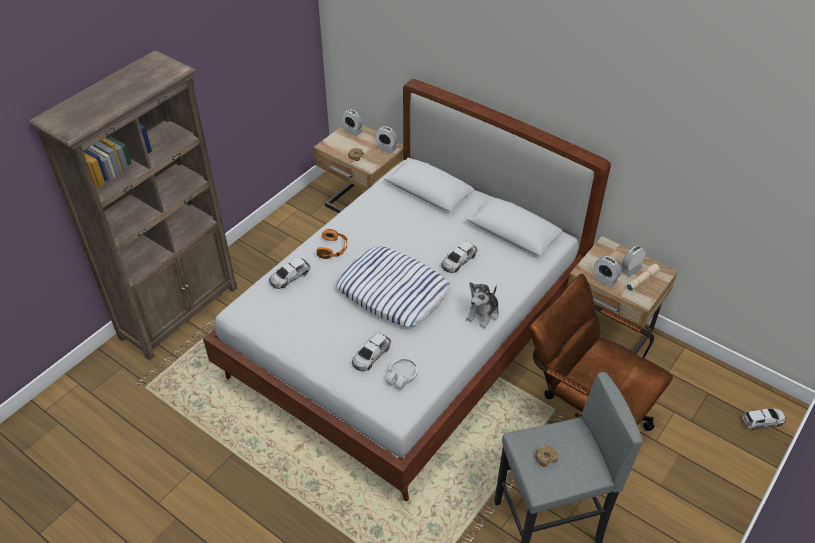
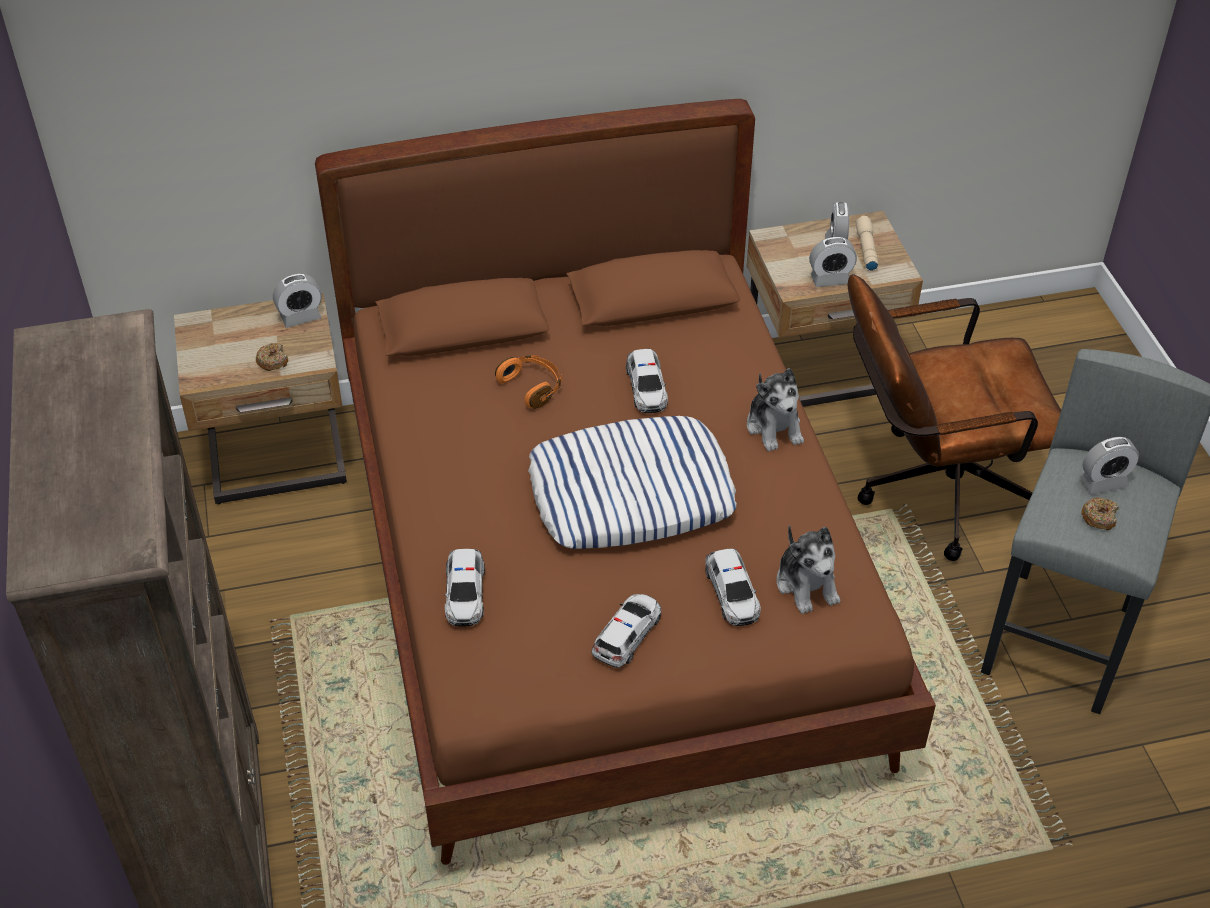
camera: 50 degrees left, 0 degrees up
white bed [203,79,611,501] -> brown bed [315,99,936,865]
orange headphones [316,229,348,259] -> orange headphones moved to [495,355,562,409]
alarm clock [342,109,363,136] -> alarm clock moved to [1080,437,1139,495]
white headphones [386,358,418,390] -> plush toy [776,525,840,614]
toy car [741,407,786,430] -> toy car moved to [591,594,661,668]

